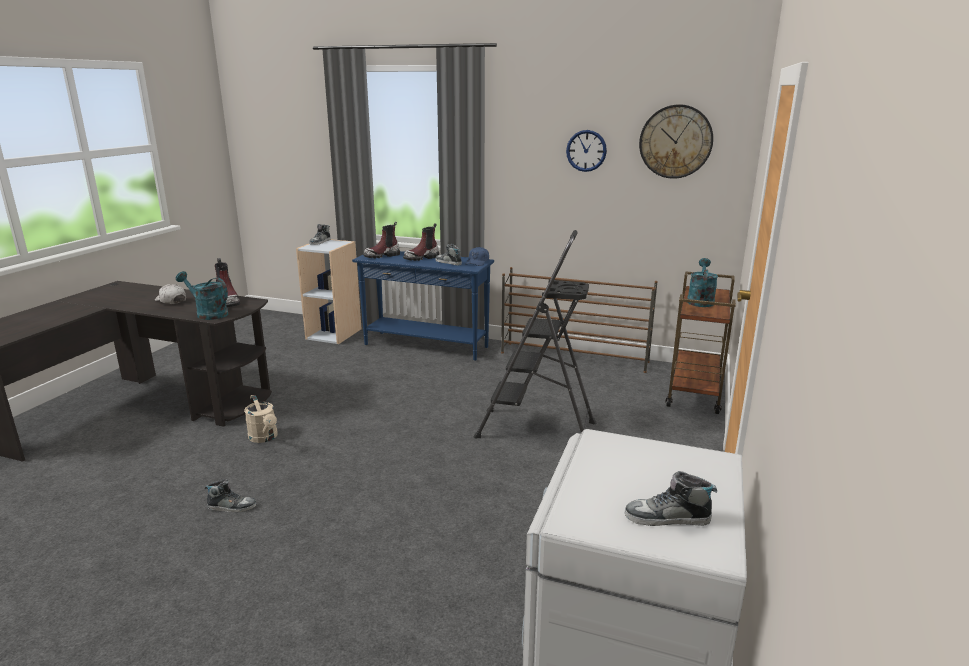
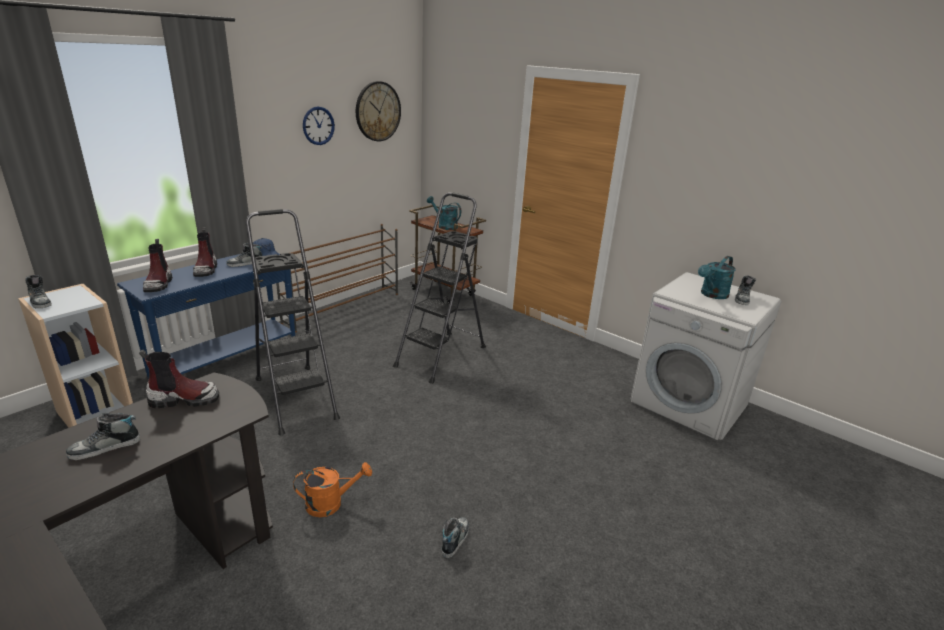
camera: 70 degrees left, 5 degrees up
white cap [155,284,186,304] -> shoe [66,413,140,460]
turquoise watering can [176,271,228,320] -> turquoise watering can moved to [698,256,736,299]
beige watering can [244,395,278,443] -> orange watering can [293,462,372,517]
none -> step ladder [246,209,340,435]

